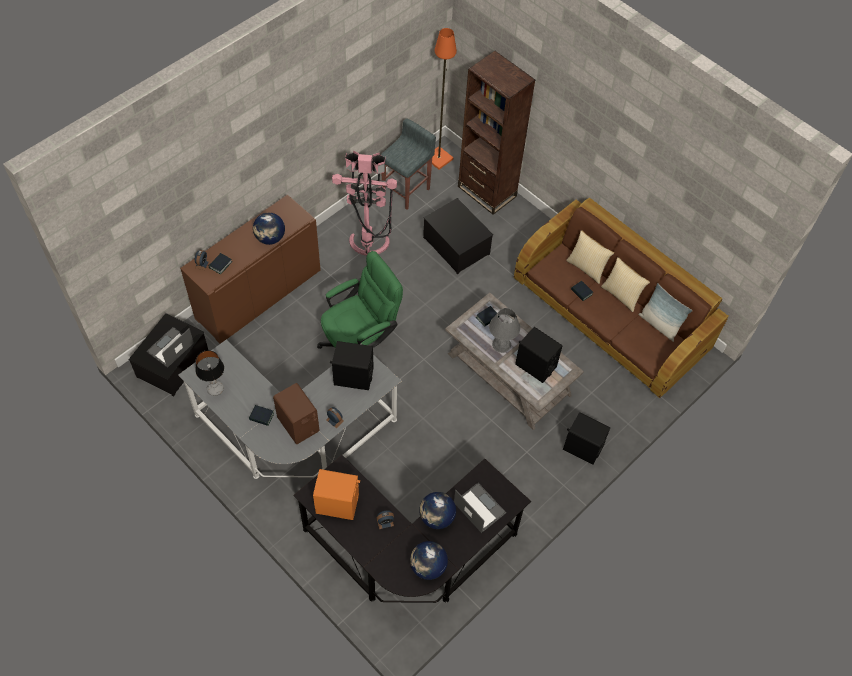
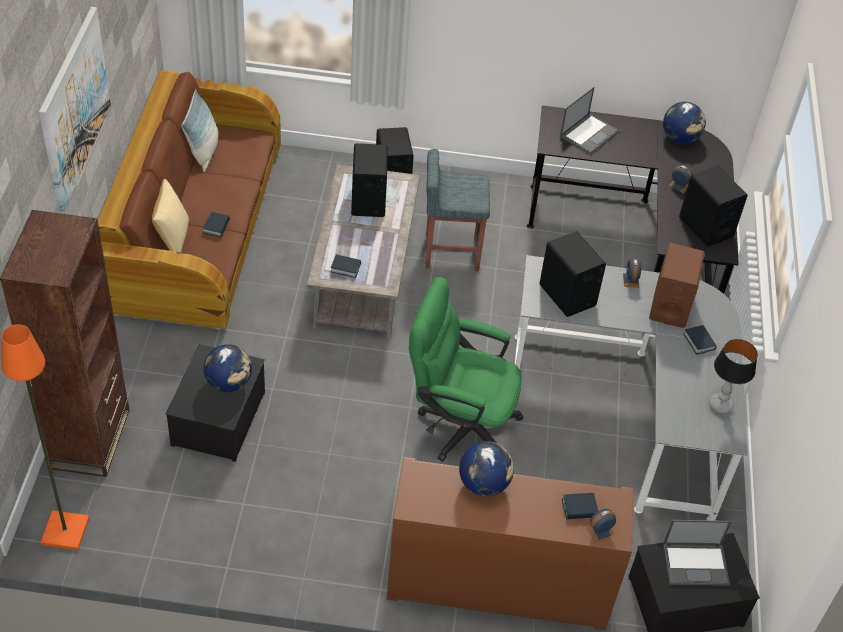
camera: 130 degrees left, 10 degrees down
orange speaker [313,469,360,520] -> black speaker [679,165,748,247]
pink floor lamp [332,150,397,256] -> none
grey stool [381,118,436,210] -> grey stool moved to [425,149,490,272]
globe [419,492,456,529] -> globe moved to [204,344,252,392]
laptop [454,483,506,533] -> laptop turned 150 degrees counterclockwise [560,87,619,154]
grey table lamp [489,308,520,353] -> none
pillow [601,257,650,312] -> none
none -> picture [39,7,111,211]

